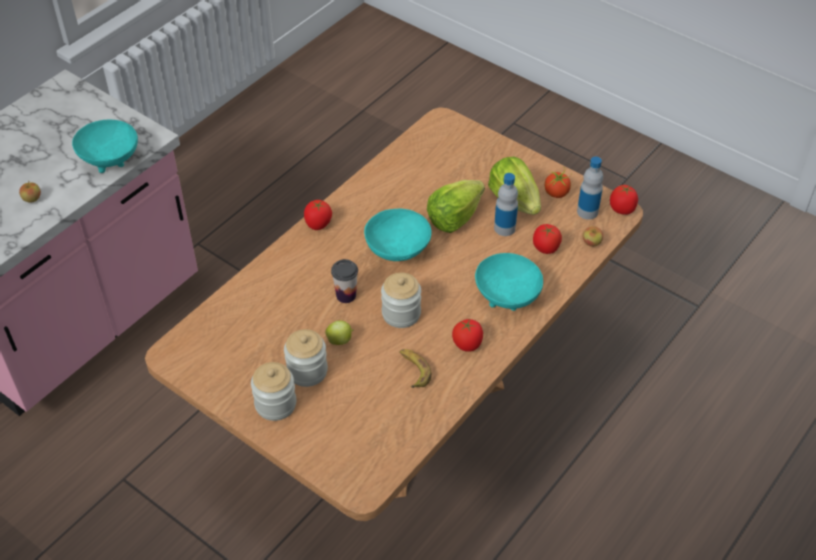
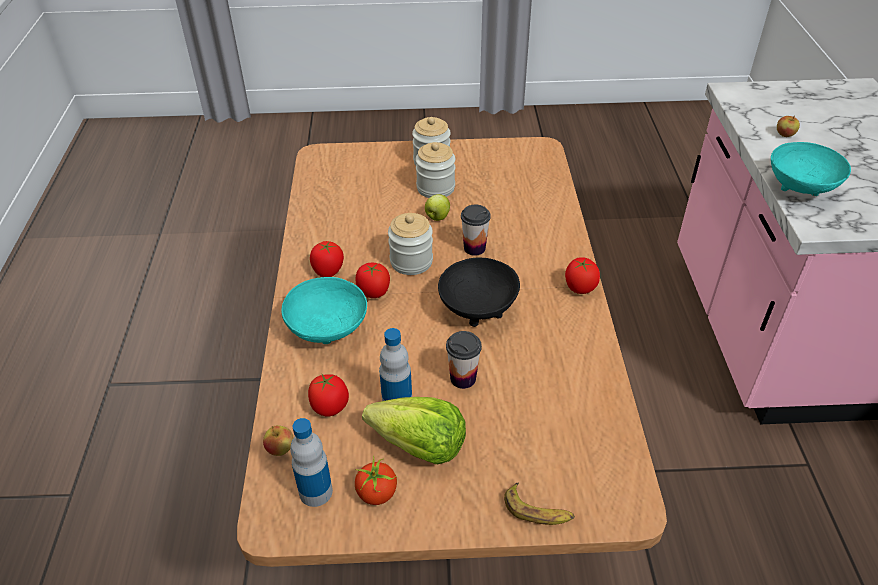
camera: 140 degrees right, 5 degrees down
turquoise bowl [364,209,432,261] -> black bowl [438,258,520,327]
banana [399,349,432,388] -> banana moved to [504,482,575,525]
lettuce [427,180,485,233] -> cup [446,331,482,389]
tomato [610,185,638,215] -> tomato moved to [355,263,390,298]

